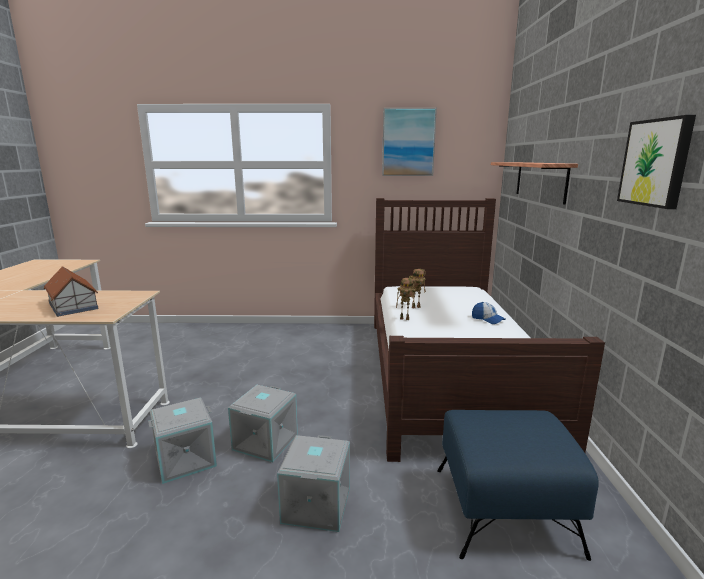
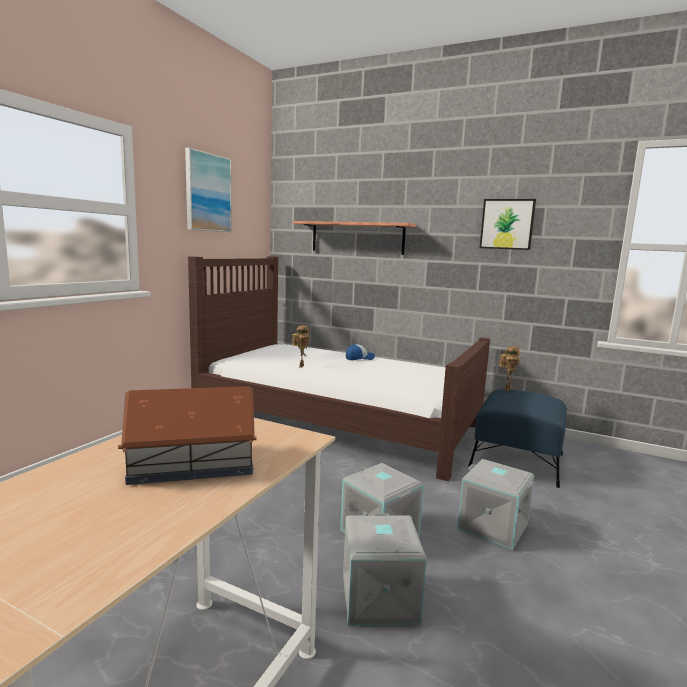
camera: 65 degrees left, 5 degrees down
toy robot [396,278,416,320] -> toy robot moved to [499,346,520,391]

